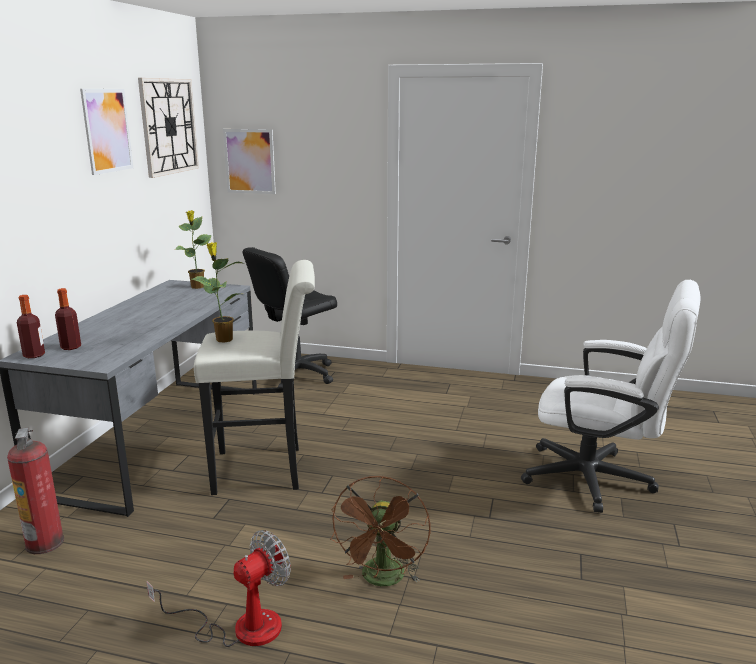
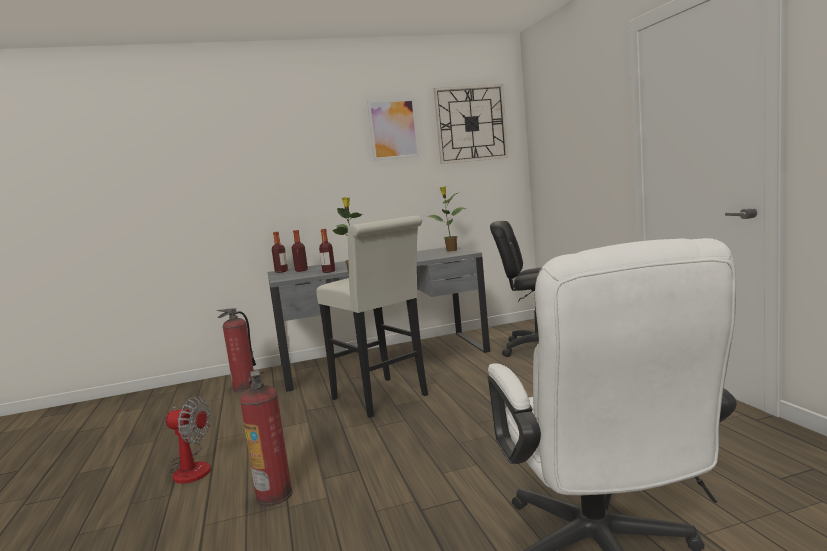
camera: 60 degrees right, 10 degrees down
picture [223,129,276,194] -> none
brown fan [330,476,430,586] -> fire extinguisher [240,370,293,506]
none -> bottle [319,229,335,273]

